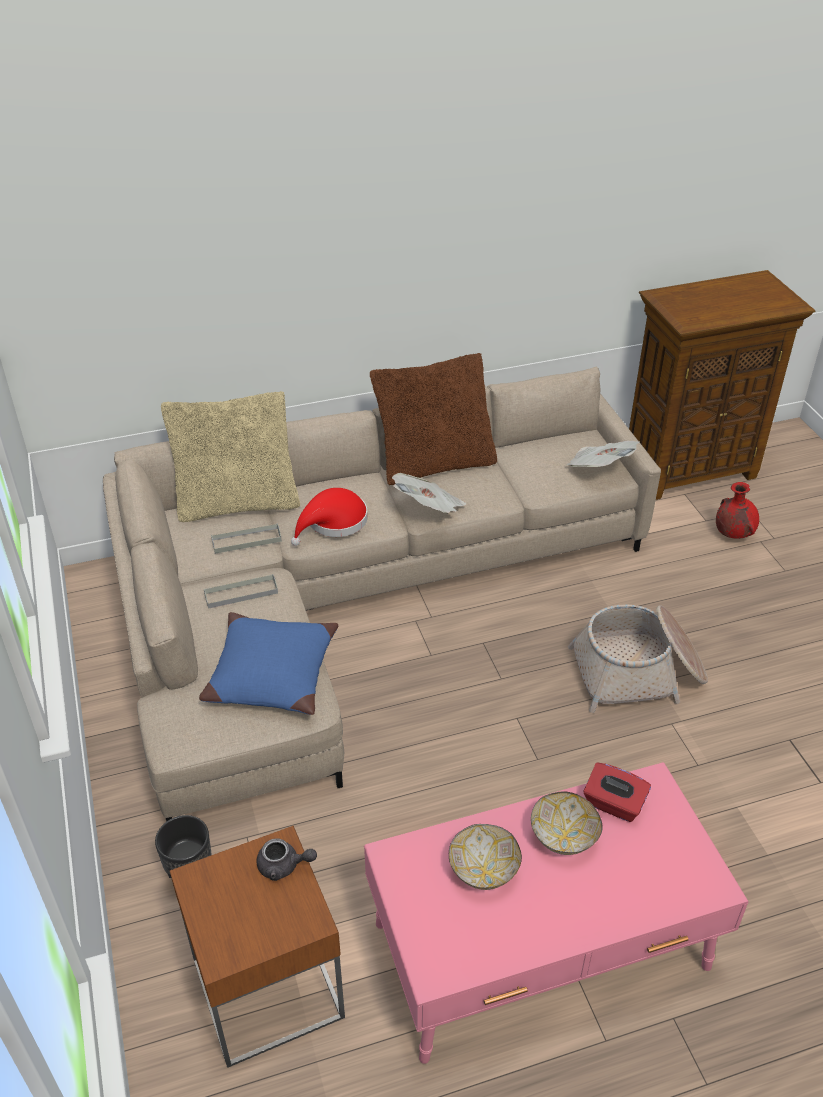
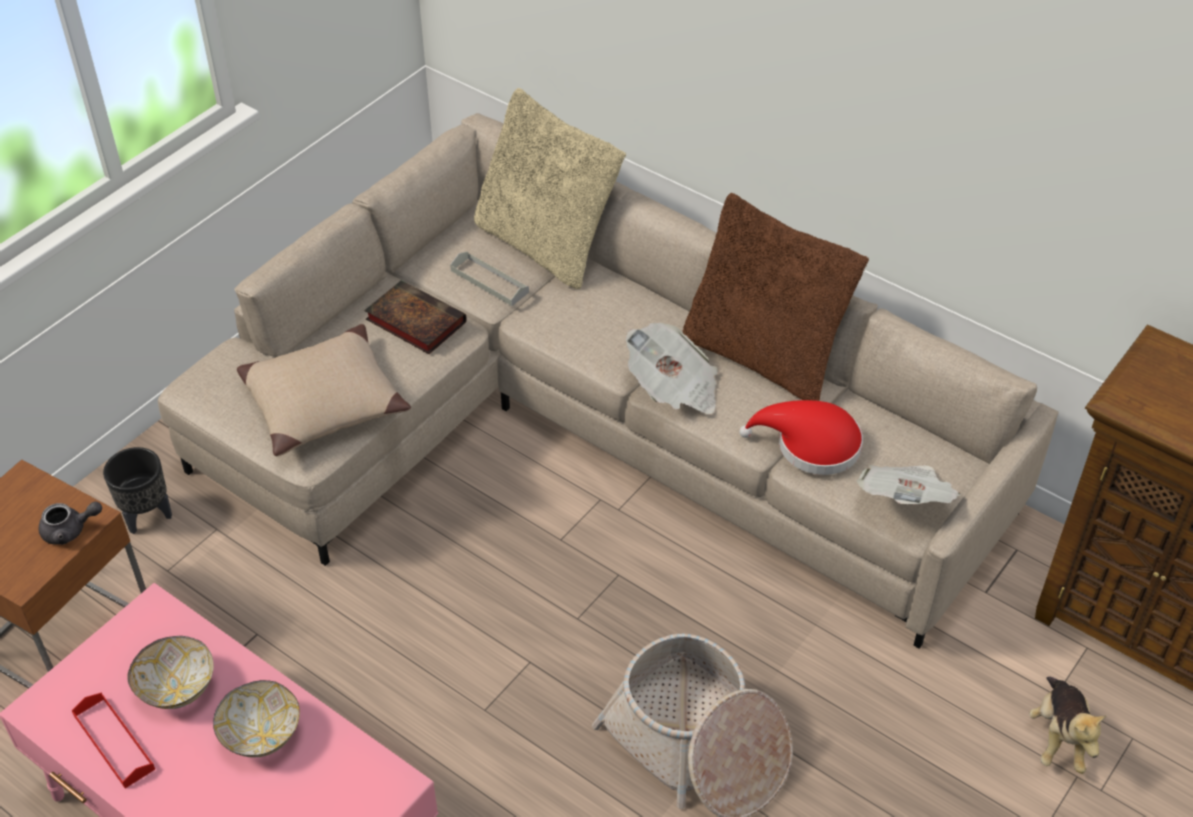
camera: 55 degrees right, 5 degrees up
blue pillow [199,612,338,715] -> beige pillow [237,324,411,456]
grey tray [203,574,278,609] -> book [364,280,467,354]
grey teapot [256,838,317,881] -> grey teapot turned 75 degrees counterclockwise [38,502,102,545]
red hat [291,488,368,546] -> red hat moved to [739,400,863,475]
red tissue box [584,762,651,822] -> none
red vase [716,482,759,539] -> plush toy [1029,677,1107,774]
none -> red tray [72,693,155,788]

